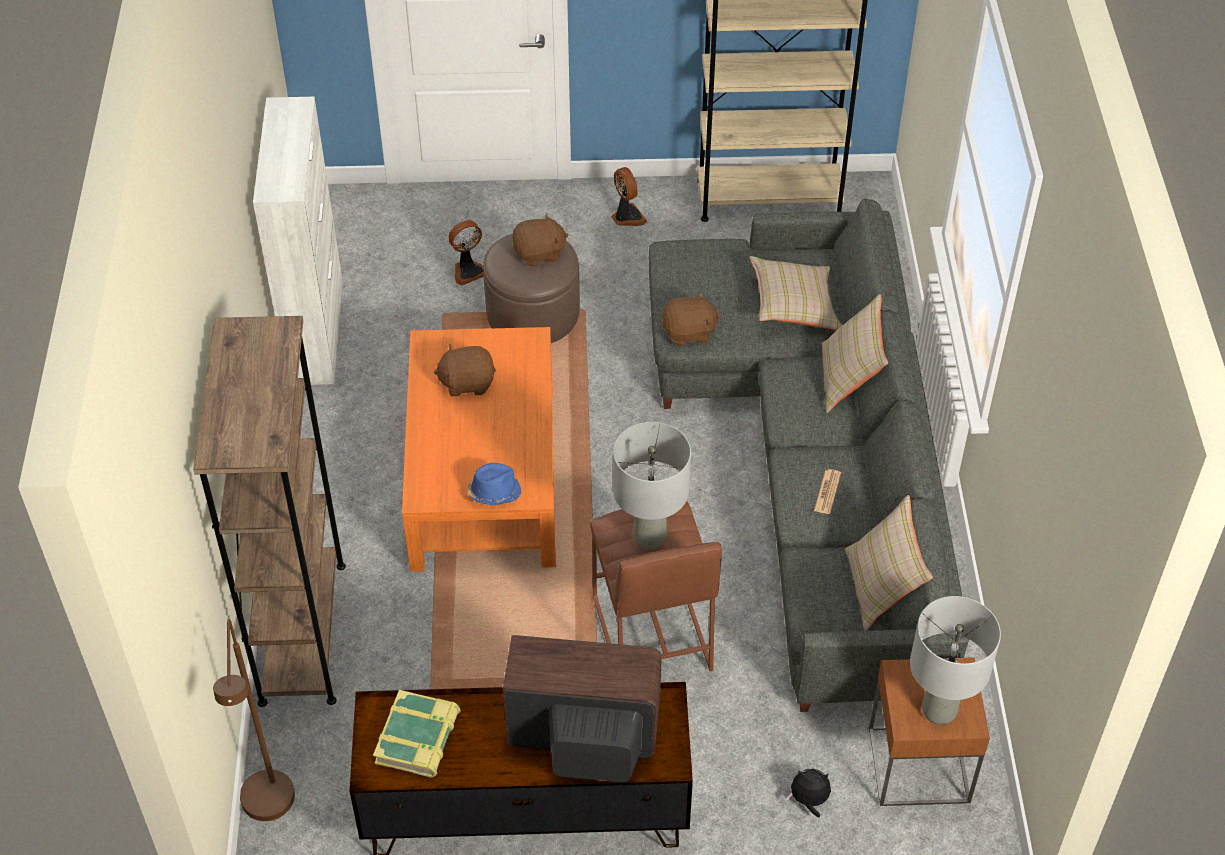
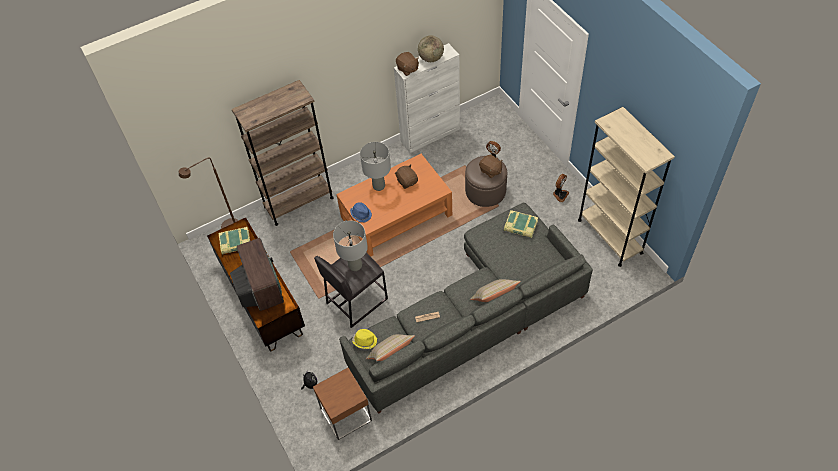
camera: 65 degrees right, 5 degrees up
brown stool [590,501,722,671] -> grey stool [314,253,388,328]
brown plush toy [662,291,721,346] -> brown plush toy moved to [396,52,419,76]
beige pillow [749,256,843,330] -> none
grey table lamp [910,596,1001,725] -> grey table lamp moved to [360,142,391,191]
none -> yellow hat [352,329,377,349]
none -> globe [418,36,444,62]
none -> book [504,210,538,238]

